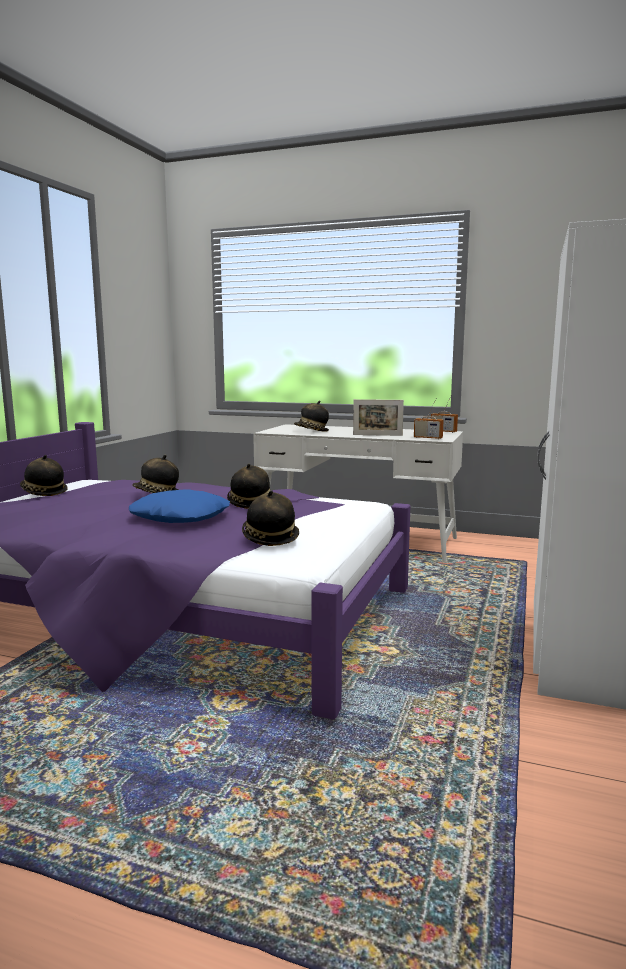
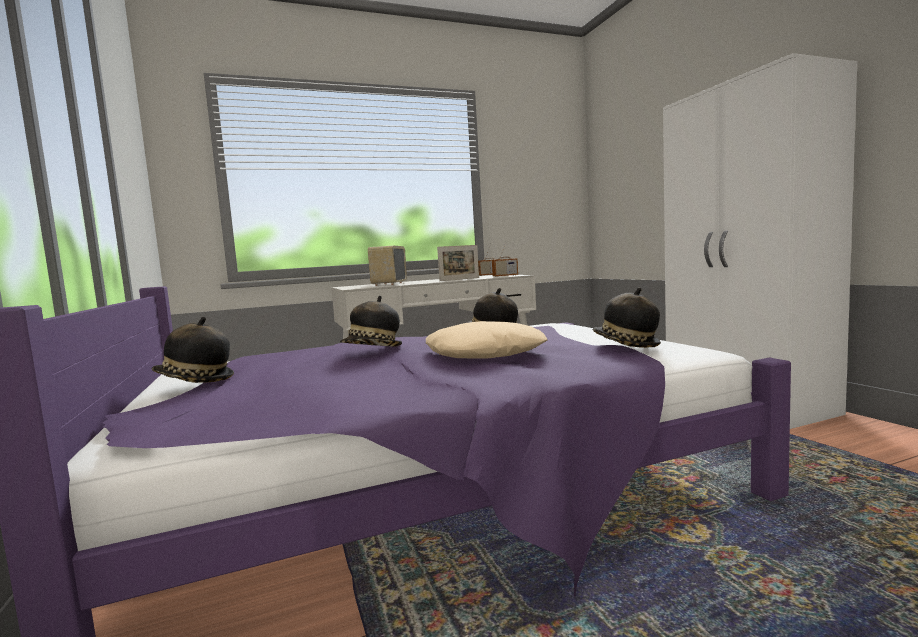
camera: 40 degrees left, 5 degrees down
blue pillow [129,489,230,523] -> beige pillow [426,321,547,359]
hat [294,401,329,432] -> radio [368,246,407,286]

